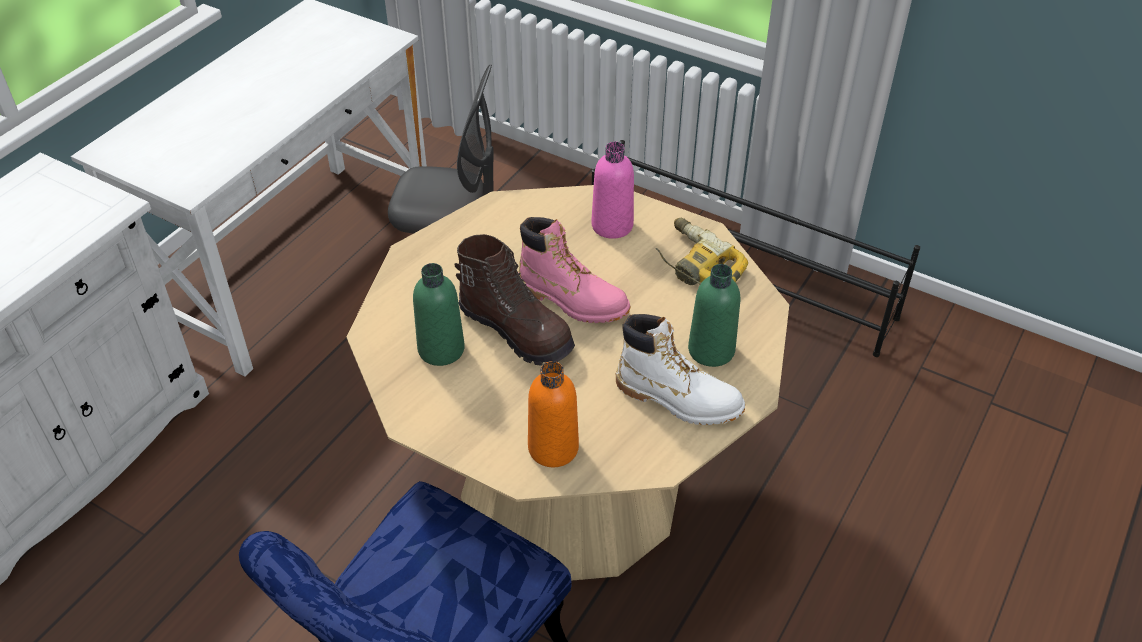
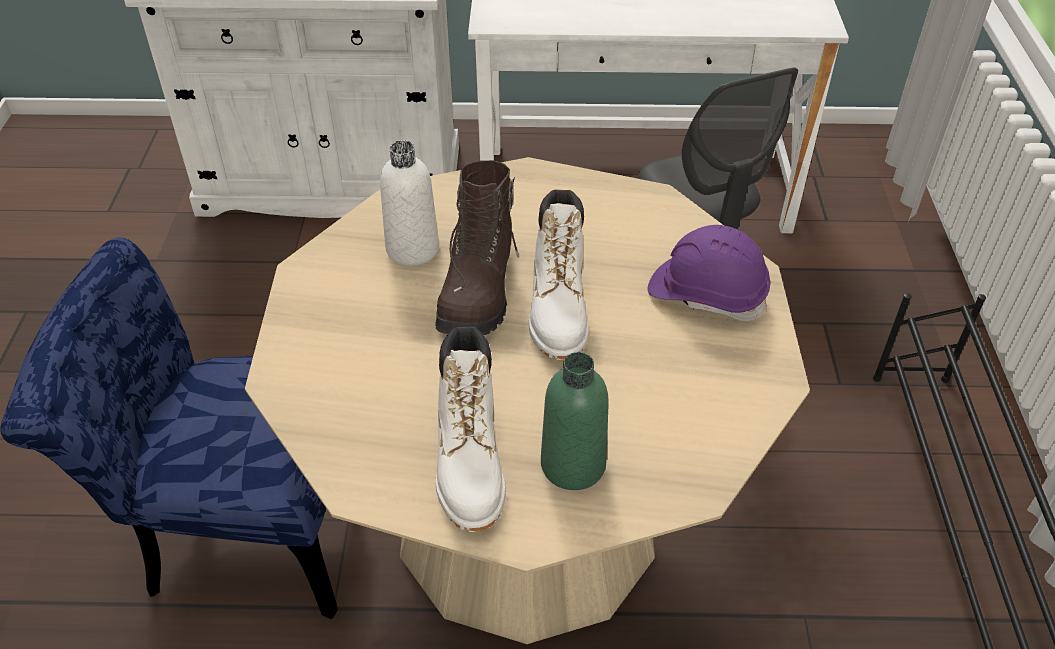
camera: 60 degrees right, 0 degrees up
green bottle [413,263,465,366] -> white bottle [380,140,439,266]
pink boot [518,217,631,323] -> white boot [529,189,589,360]
orange bottle [528,361,579,467] -> none
pink bottle [592,142,634,239] -> purple hard hat [648,225,770,321]
power drill [655,218,748,285] -> none

